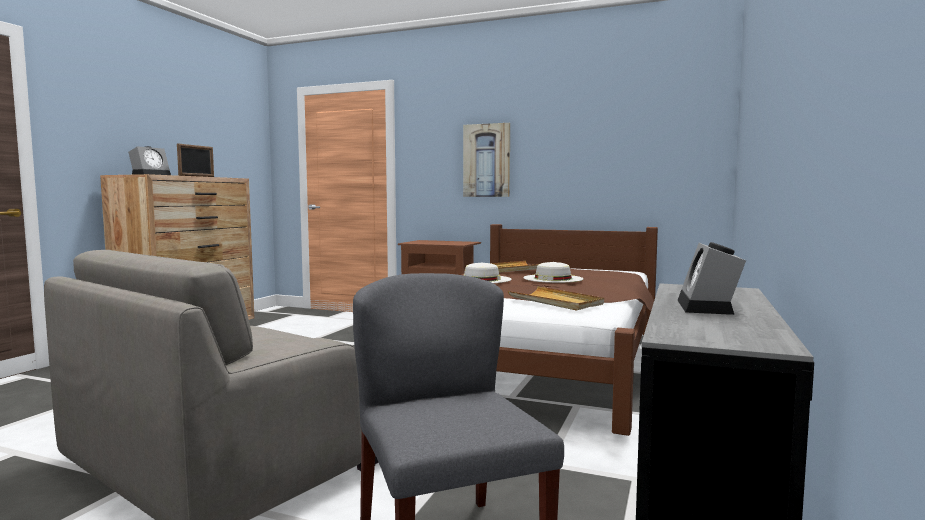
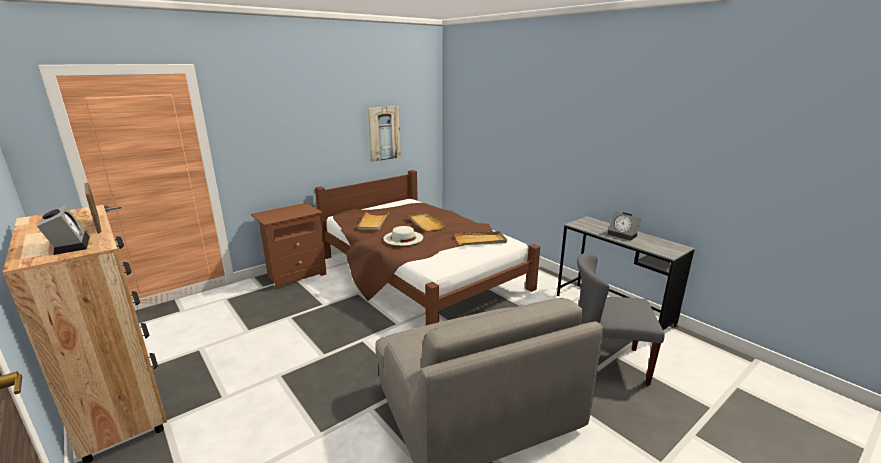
camera: 60 degrees left, 15 degrees up
picture [463,123,510,197] -> picture moved to [368,106,401,162]
white hat [523,262,583,283] -> beige tray [409,212,446,231]

